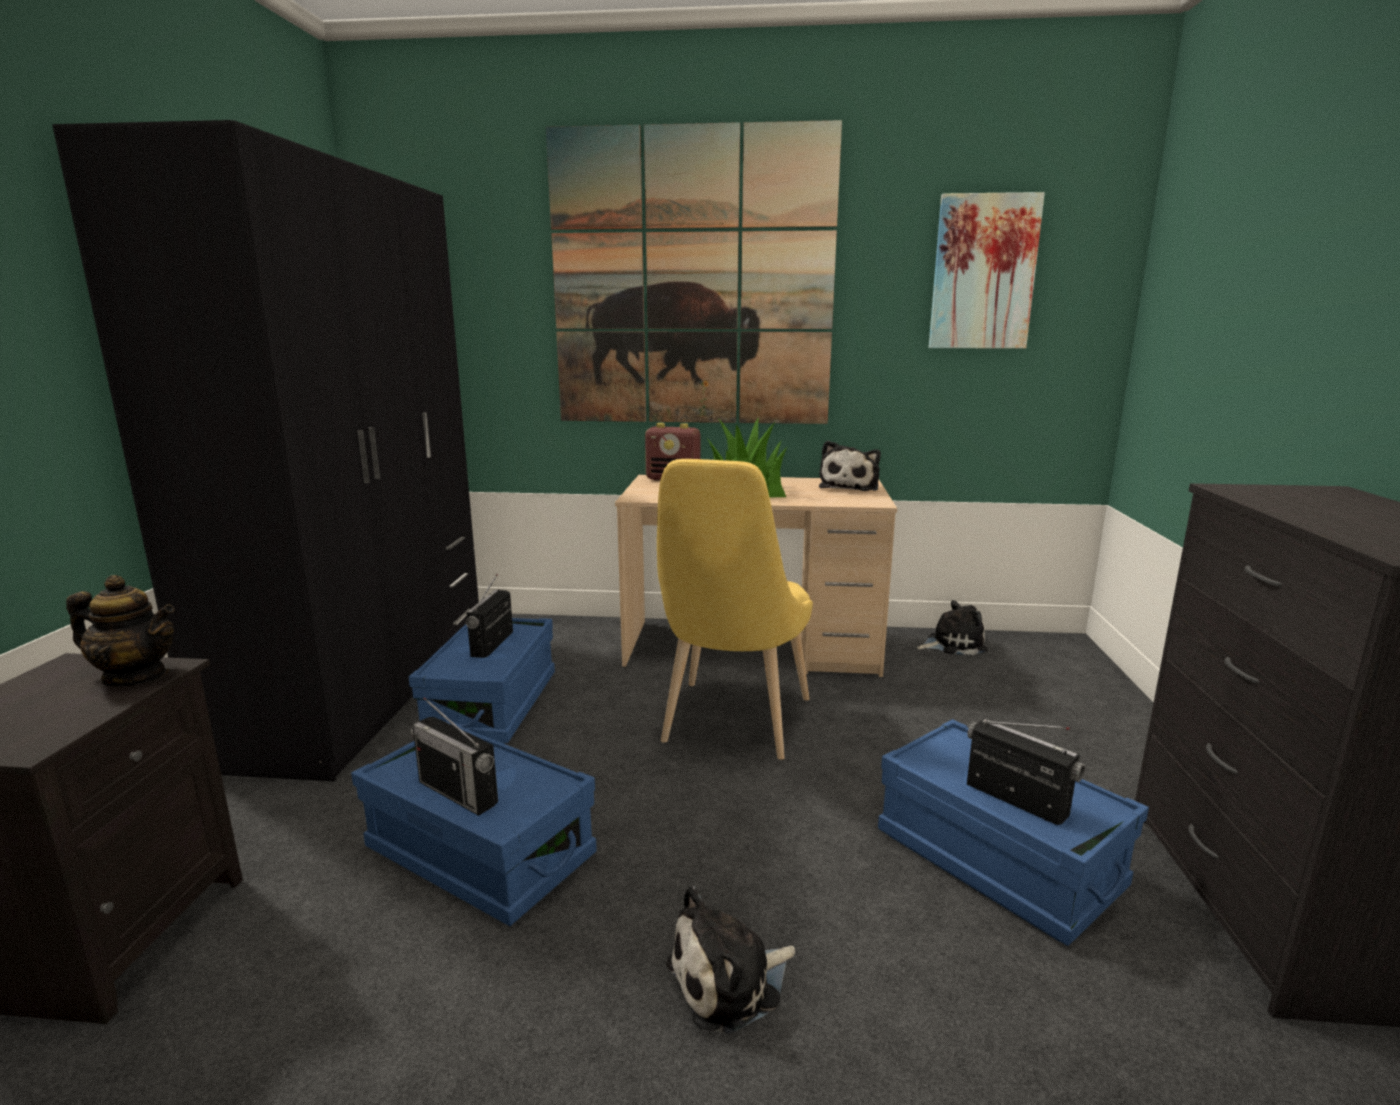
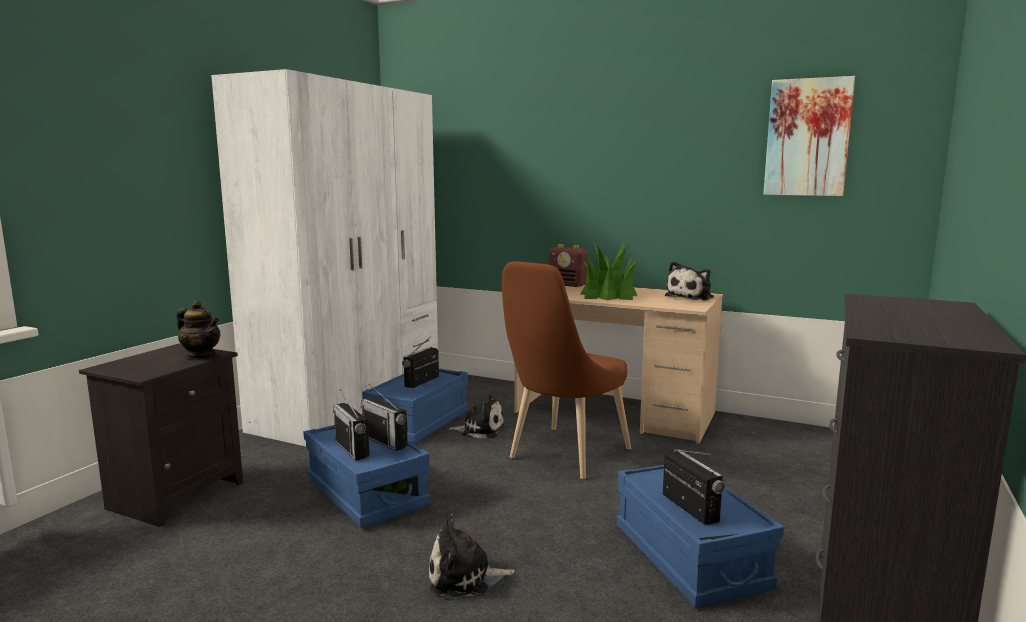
camera: 20 degrees right, 5 degrees down
black wardrobe [52,120,479,782] -> white wardrobe [211,69,438,446]
picture [546,120,842,424] -> none
yellow chair [657,459,813,760] -> brown chair [502,261,631,479]
plush toy [917,600,988,655] -> plush toy moved to [448,395,504,439]
none -> radio [360,384,408,451]

